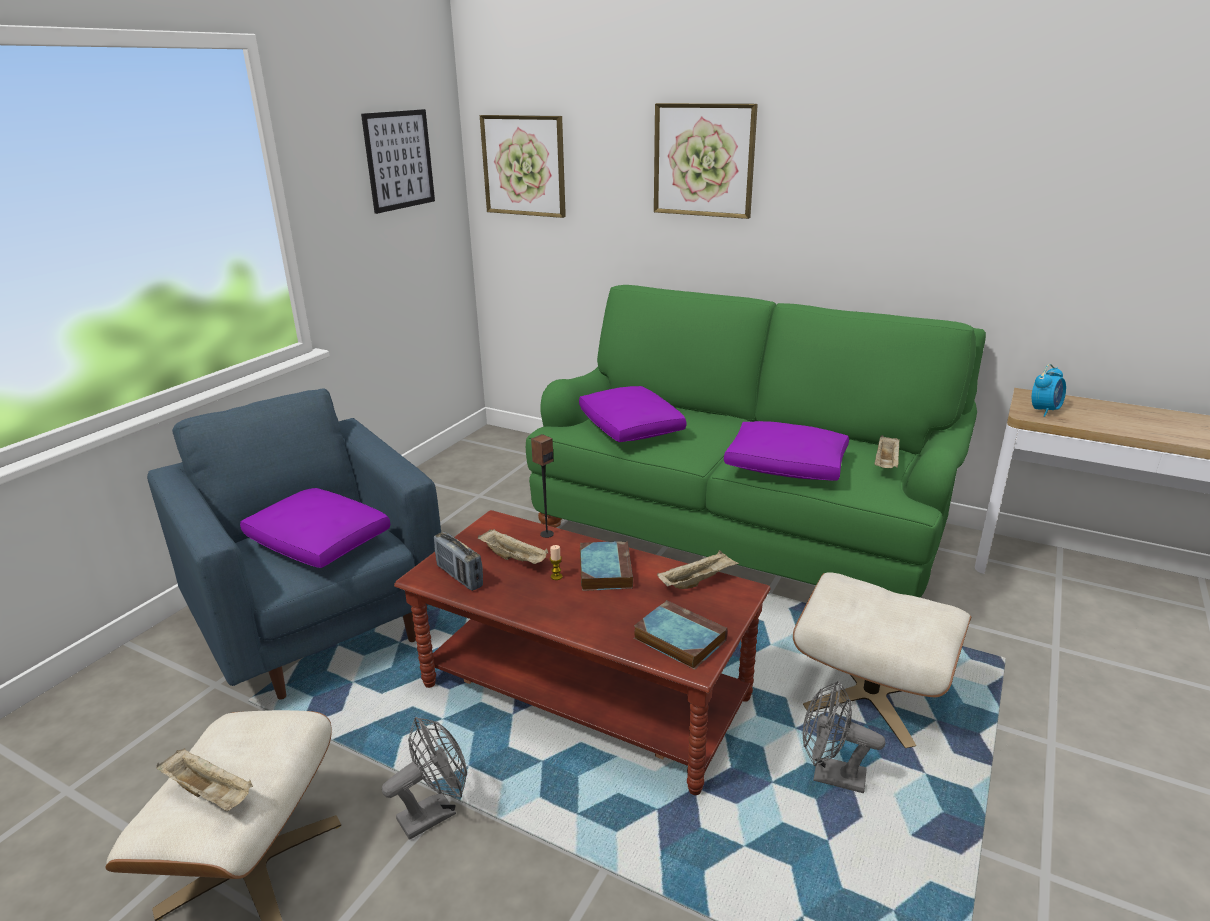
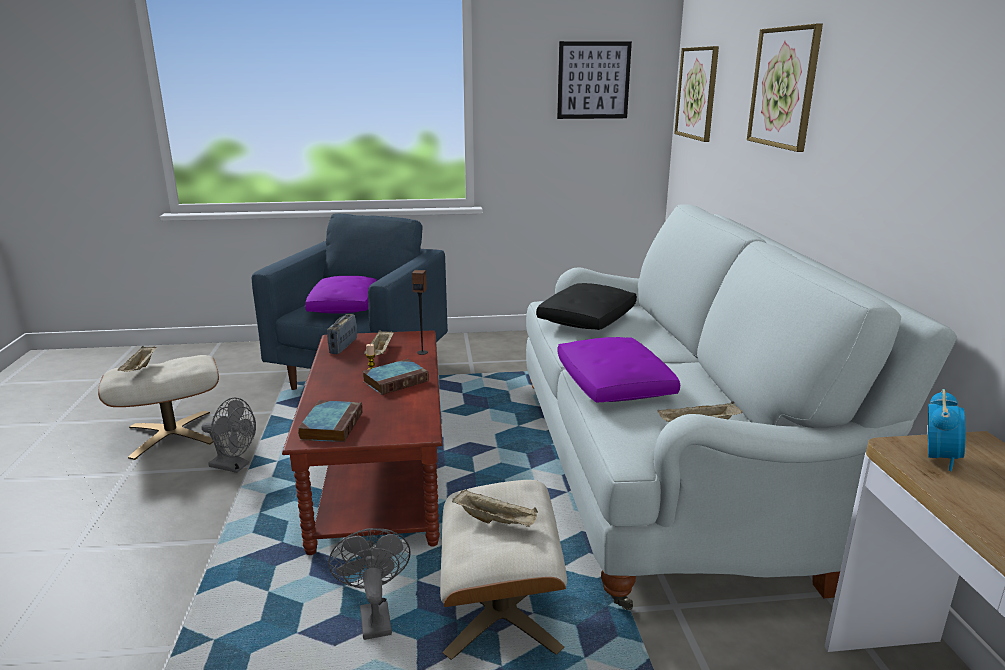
camera: 55 degrees right, 5 degrees down
green sofa [526,285,986,598] -> white sofa [526,204,957,610]
purple pillow [579,386,686,442] -> black pillow [536,283,637,330]
beige tray [657,550,739,589] -> beige tray moved to [452,489,538,527]
alarm clock [1032,364,1066,417] -> alarm clock turned 75 degrees counterclockwise [928,389,965,471]

